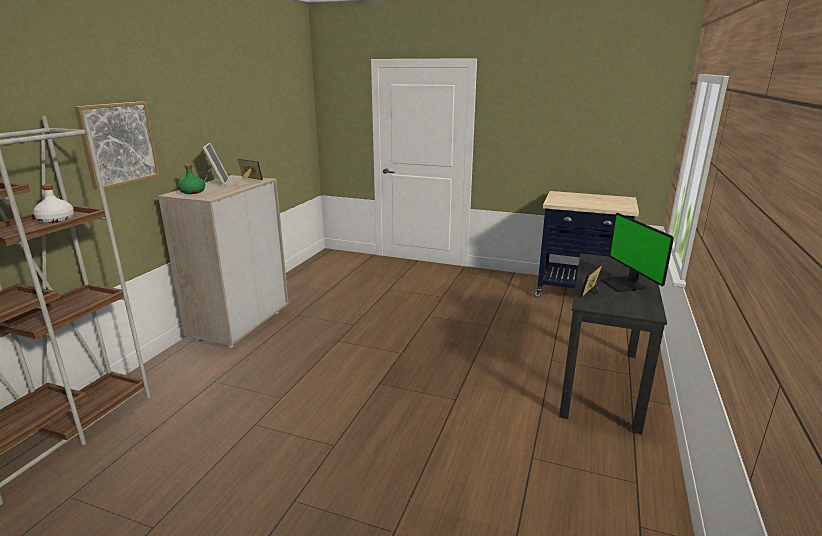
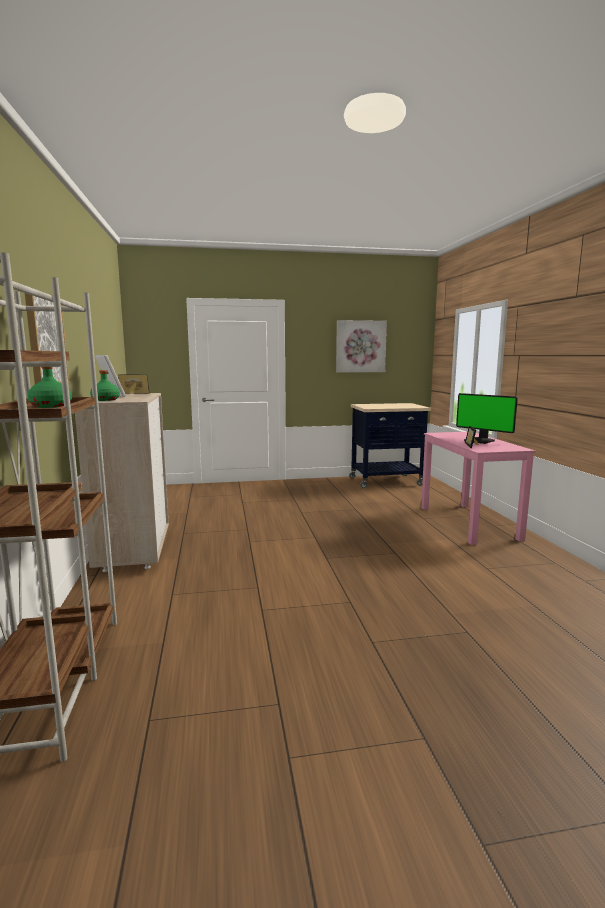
camera: 30 degrees left, 10 degrees down
white bottle [33,184,74,224] -> green bottle [27,367,72,408]
black desk [559,253,667,435] -> pink desk [421,432,536,545]
none -> picture [336,320,387,373]

